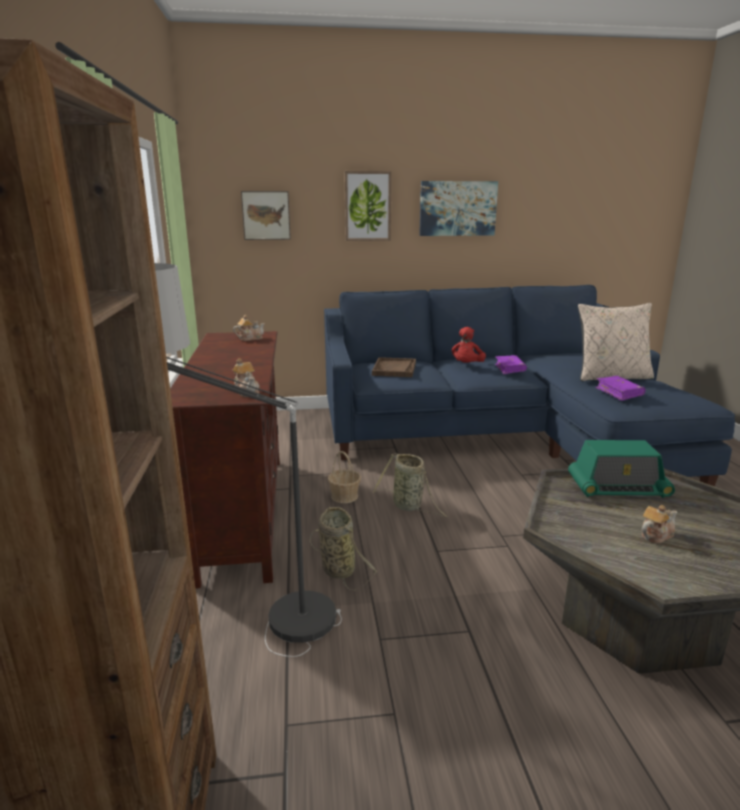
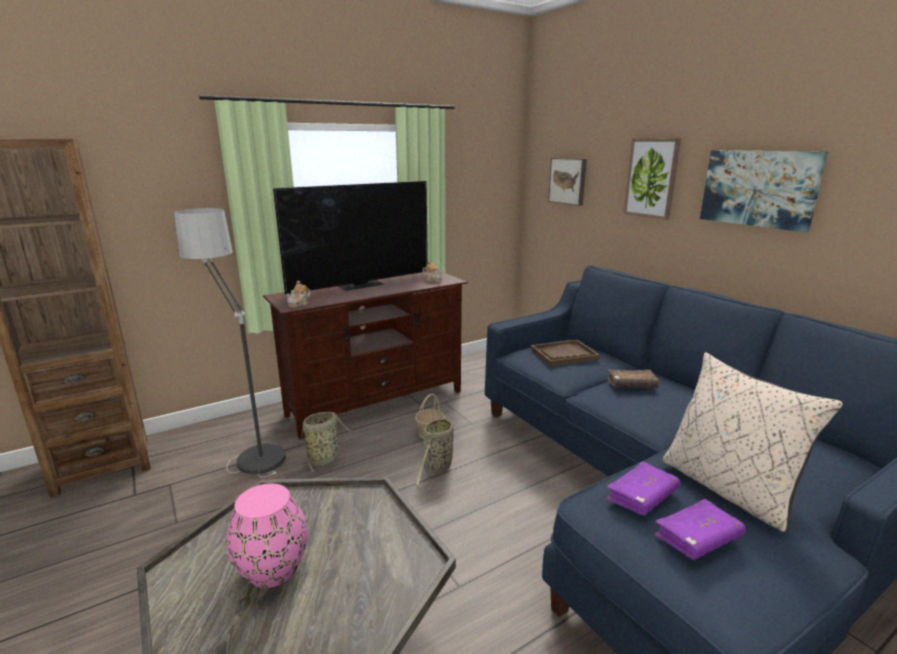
camera: 65 degrees right, 0 degrees up
red plush toy [452,327,486,363] -> brown book [607,370,659,388]
purple book [495,355,527,374] -> purple book moved to [654,499,746,560]
radio [568,440,675,498] -> none
teapot [641,505,677,543] -> pink vase [226,483,308,588]
none -> television [273,181,428,294]

